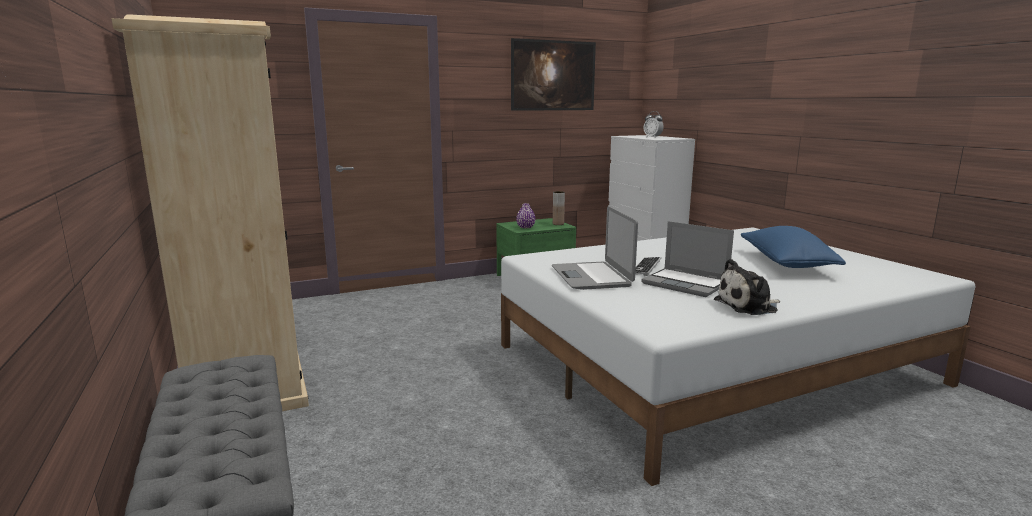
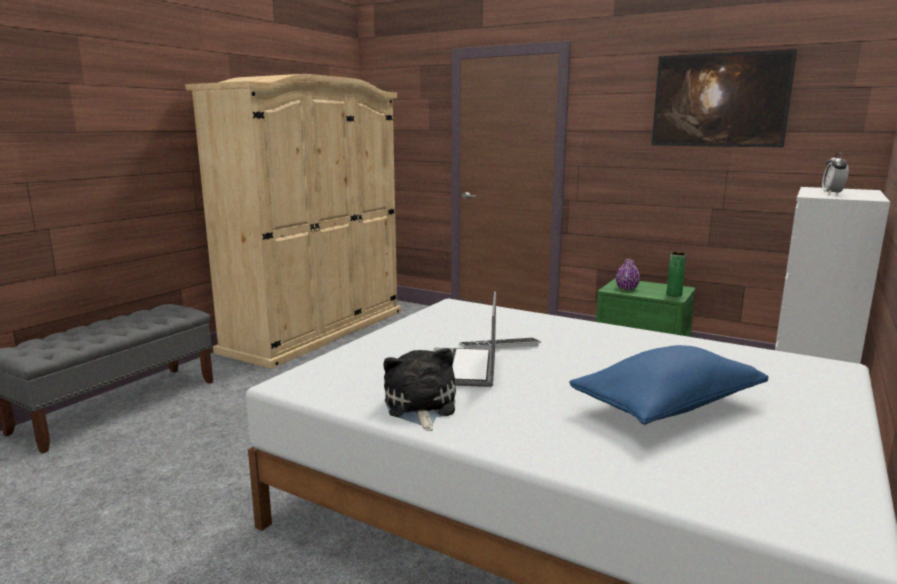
camera: 55 degrees right, 0 degrees up
laptop [552,206,638,290] -> none
brown vase [553,191,565,225] -> green vase [666,252,686,297]
plush toy [714,259,780,315] -> plush toy turned 45 degrees clockwise [383,348,456,431]

